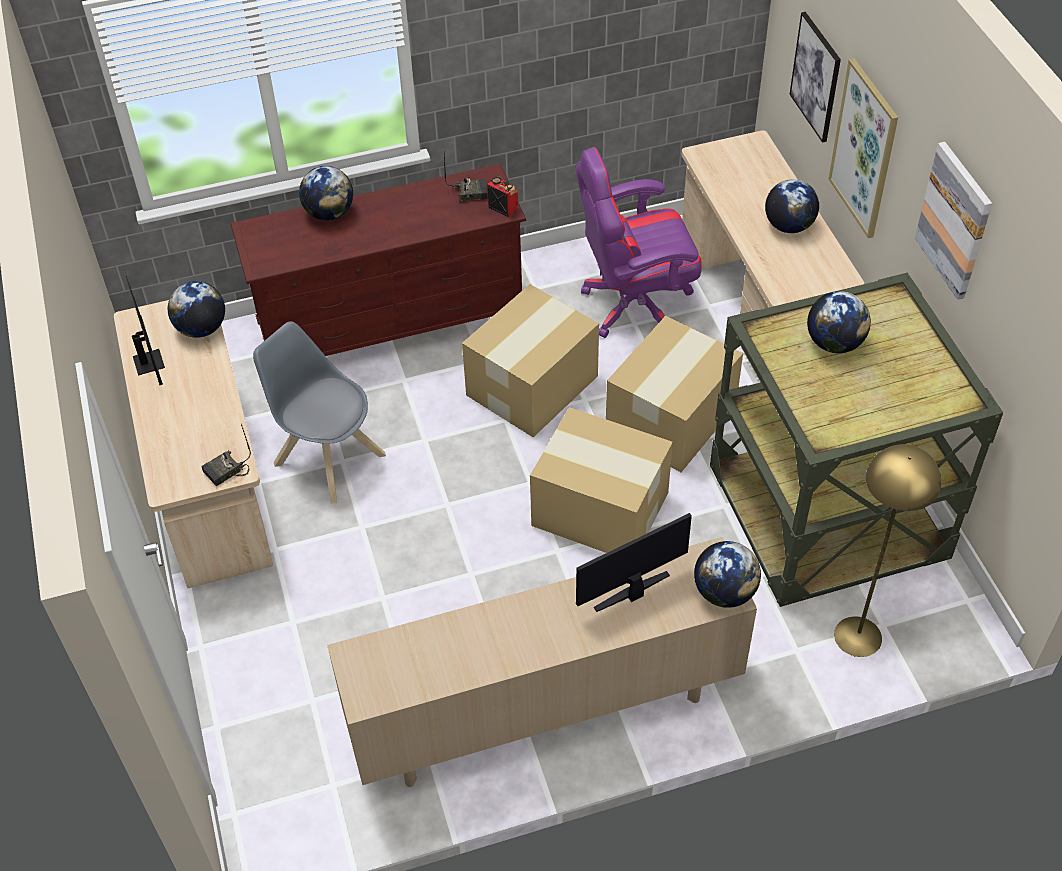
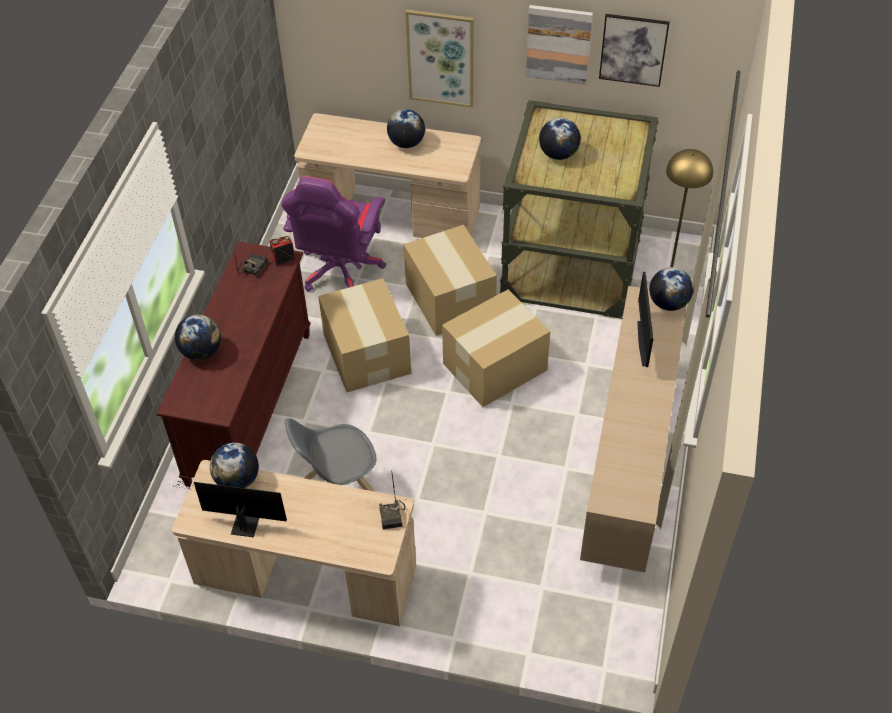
camera: 60 degrees left, 0 degrees up
picture [789,12,841,143] -> picture moved to [599,14,670,87]

